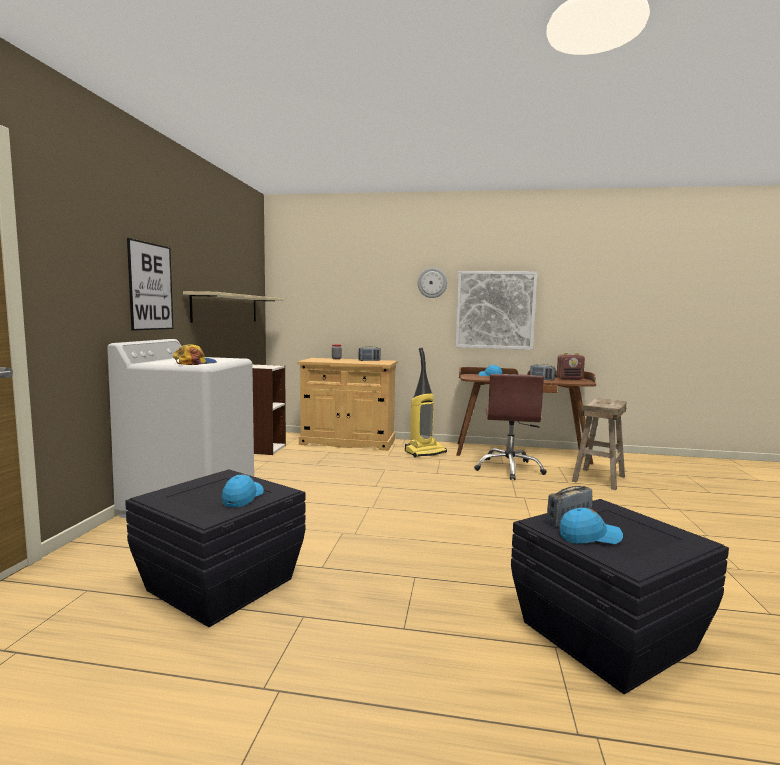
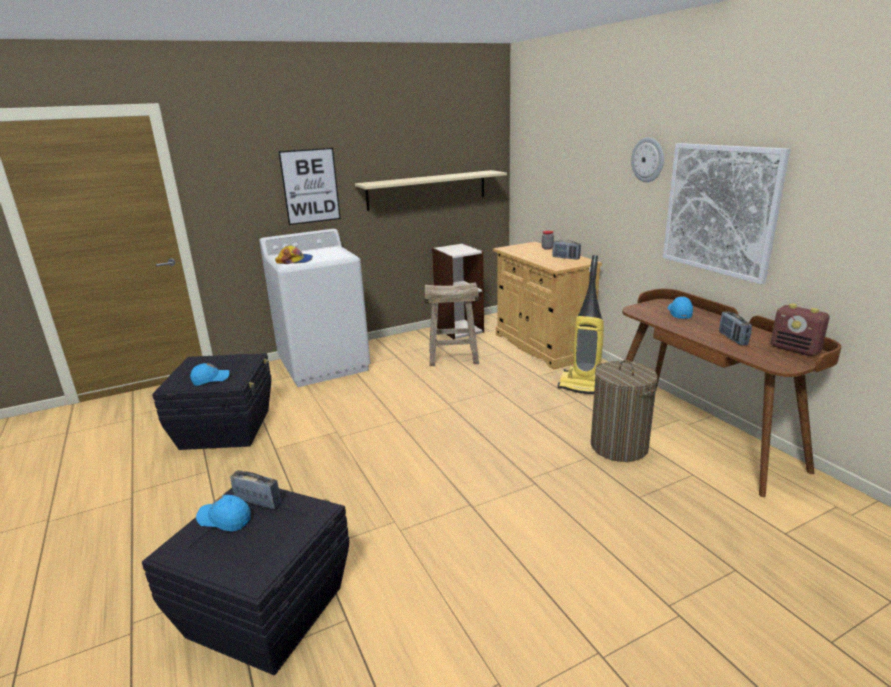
camera: 55 degrees right, 15 degrees up
brown office chair [474,374,547,480] -> laundry basket [591,360,658,462]
blue cap [560,508,623,544] -> blue cap turned 150 degrees clockwise [196,495,250,532]
beige stool [572,398,627,490] -> beige stool moved to [424,282,479,366]

